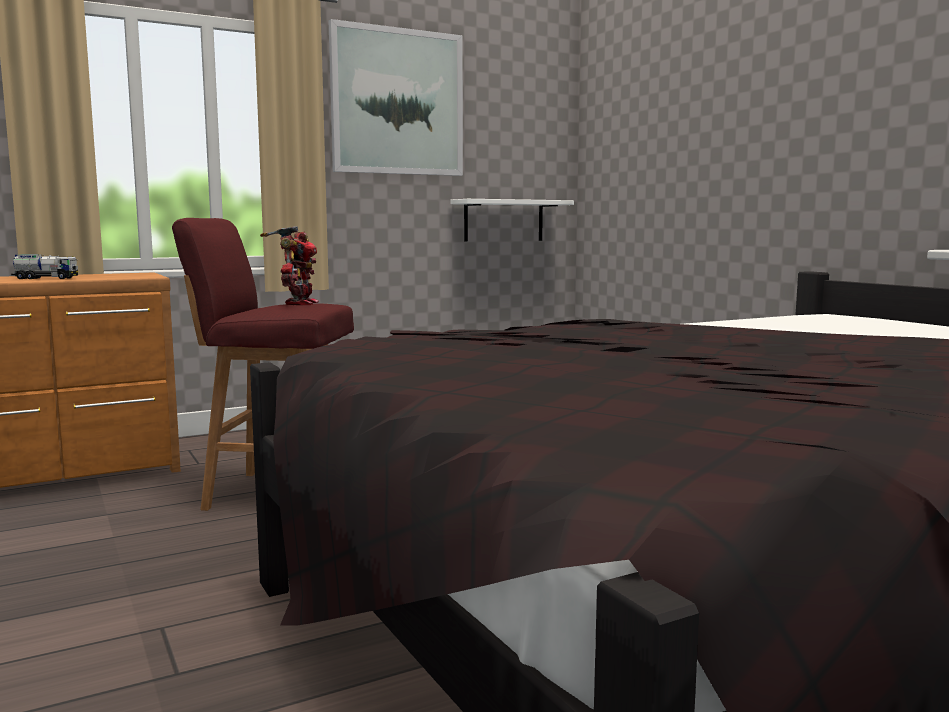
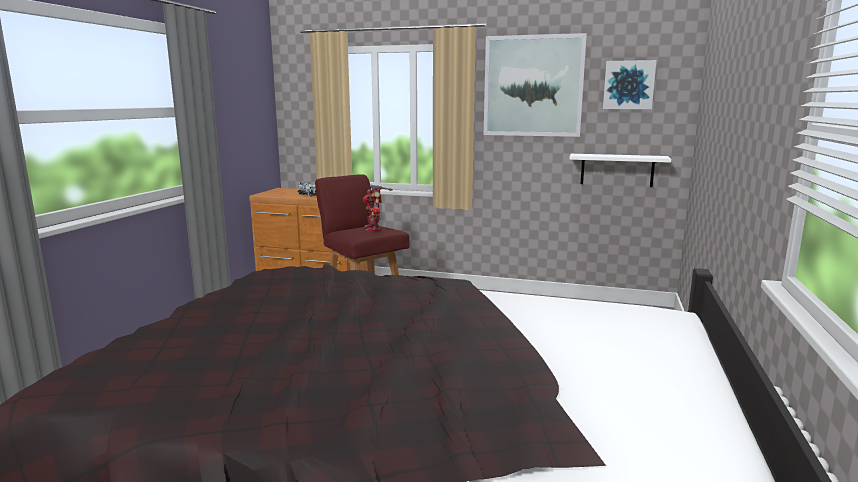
camera: 45 degrees right, 5 degrees up
toy robot [260,226,319,305] -> toy robot turned 120 degrees clockwise [363,185,393,231]
none -> picture [603,60,657,109]

